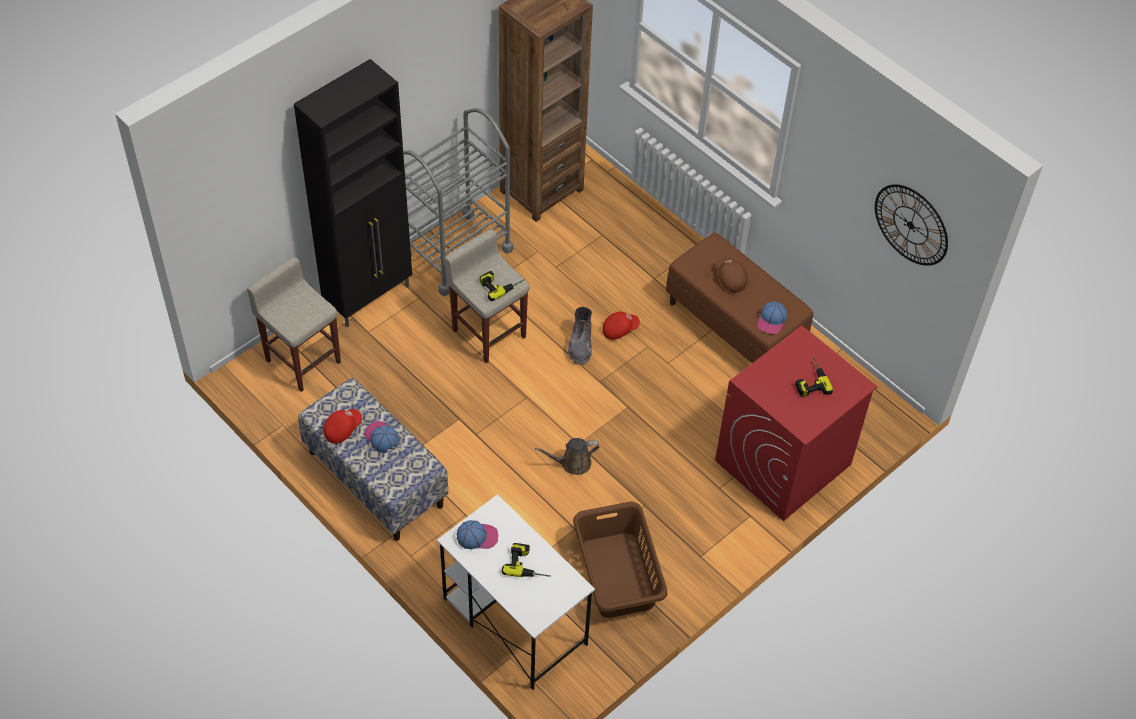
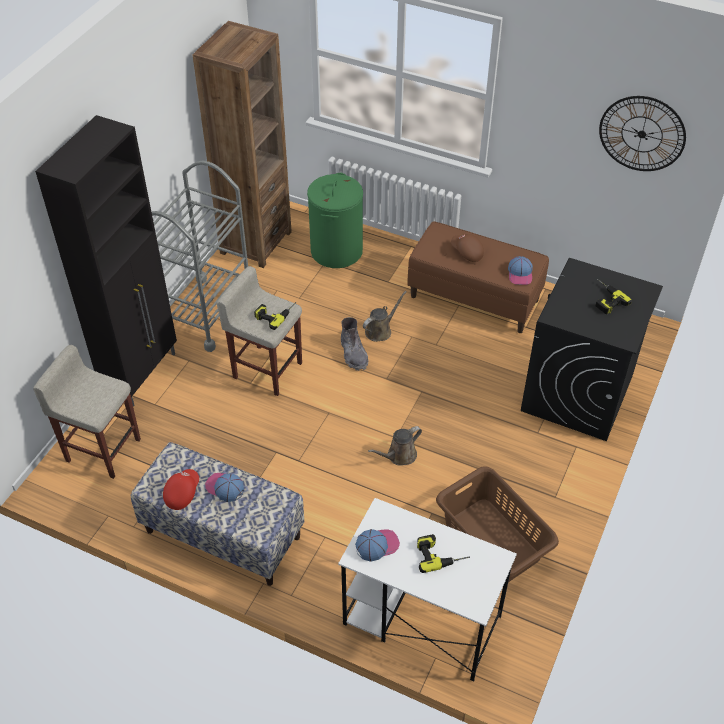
camera: 20 degrees left, 5 degrees down
red cap [602,312,640,340] -> brown watering can [363,291,407,342]
red washing machine [715,325,878,521] -> black washing machine [521,258,663,441]
none -> green laundry basket [307,173,363,268]

